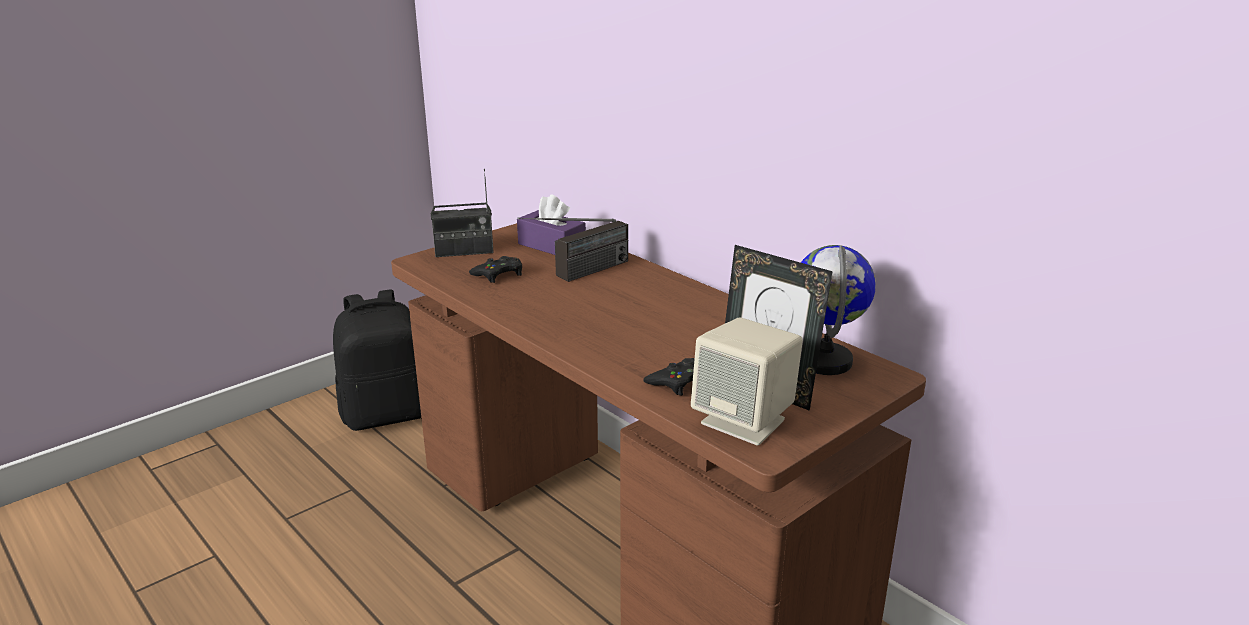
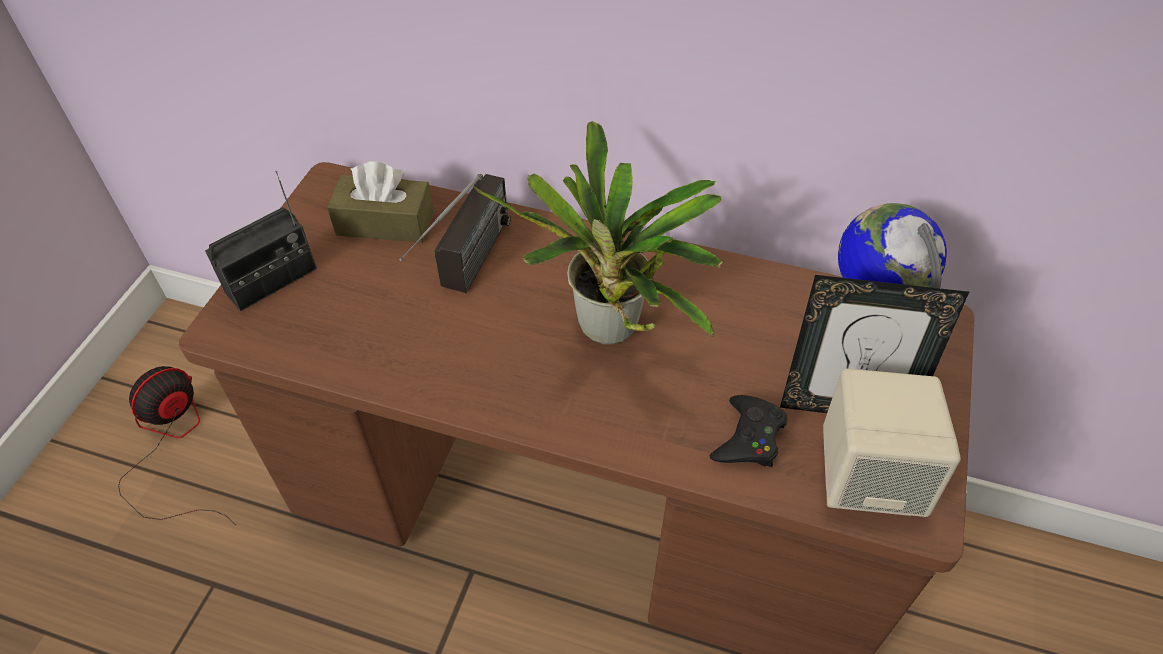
camera: 30 degrees left, 25 degrees up
black backpack [333,290,421,431] -> fan [118,366,236,525]
black game controller [469,256,522,283] -> none
purple tissue box [517,194,586,255] -> brown tissue box [327,161,434,243]
none -> potted plant [473,121,722,344]

